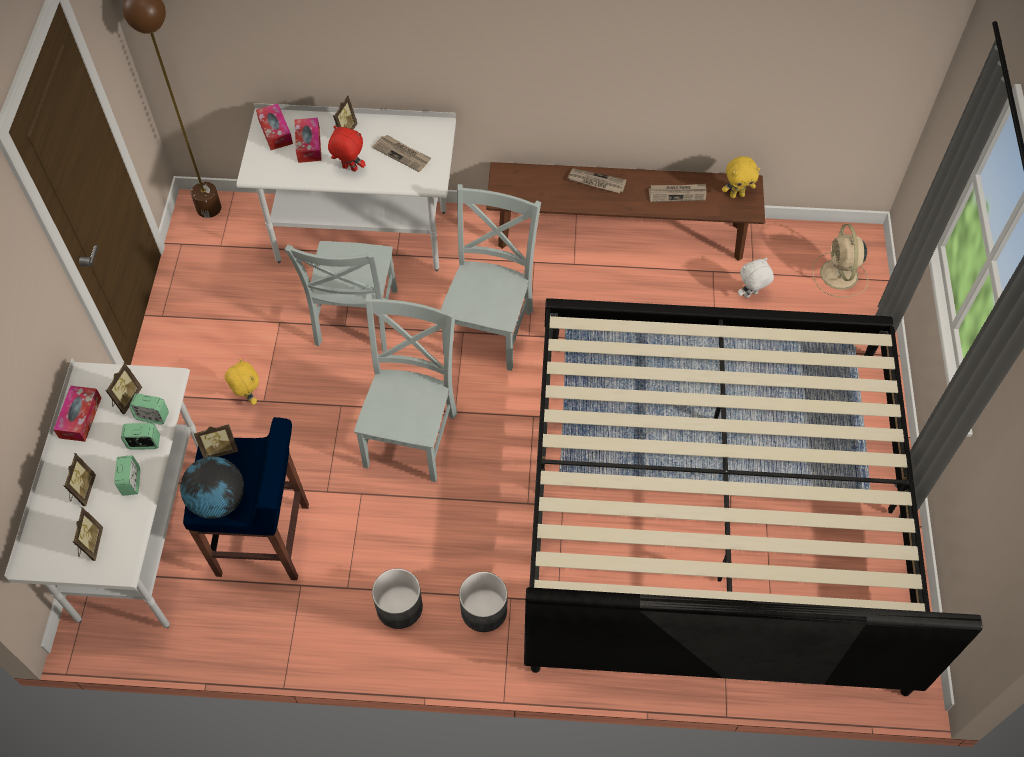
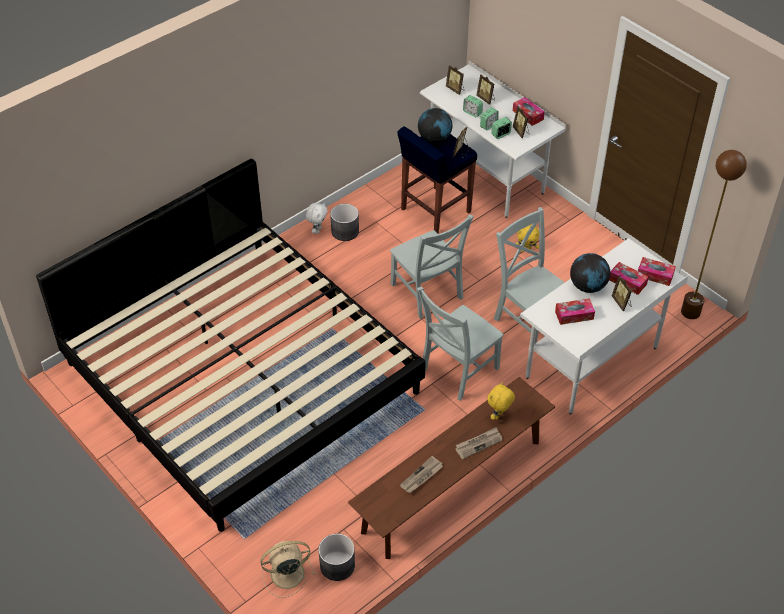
camera: 135 degrees right, 10 degrees down
red plush toy [328,126,366,172] -> globe [570,253,610,293]
newspaper [372,135,431,172] -> tissue box [555,298,595,325]
grey chair [441,184,541,371] -> grey chair turned 75 degrees clockwise [417,286,504,401]
grey planter [459,572,507,632] -> grey planter moved to [318,533,355,581]
yellow plush toy [722,156,760,198] -> yellow plush toy moved to [487,382,515,420]
white plush toy [738,258,774,298] -> white plush toy moved to [306,203,328,234]
beige fan [812,224,868,297] -> beige fan turned 60 degrees counterclockwise [260,541,315,597]

